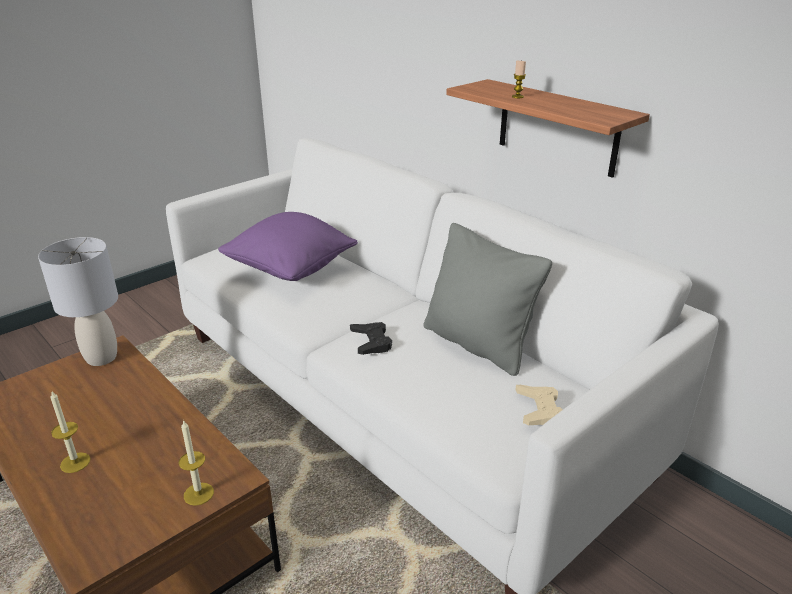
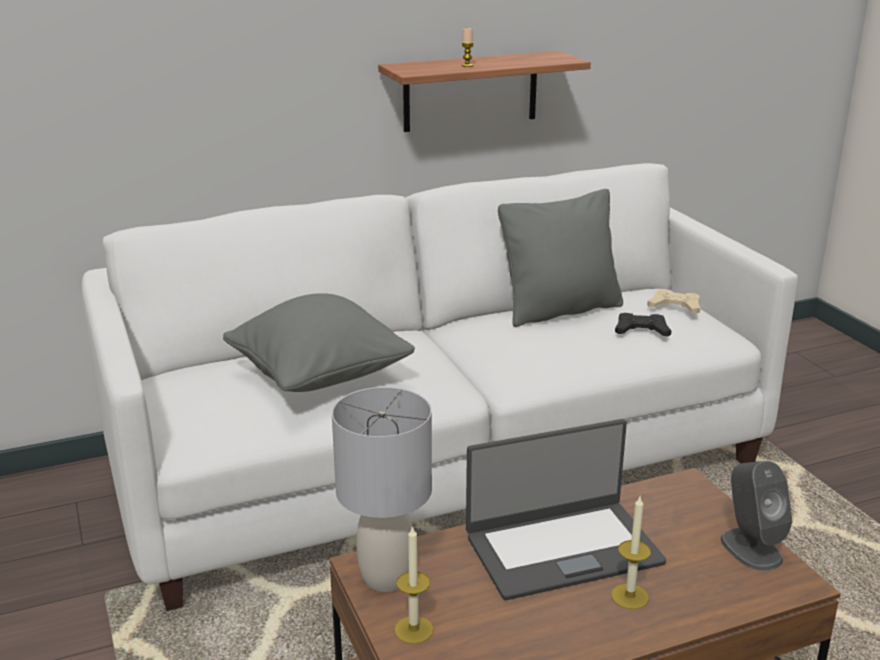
camera: 70 degrees left, 5 degrees down
candle [179,420,214,506] -> candle moved to [394,525,433,644]
purple pillow [218,212,358,281] -> grey pillow [223,293,415,392]
black game controller [350,322,392,355] -> black game controller moved to [615,313,671,336]
none -> laptop [466,419,666,600]
none -> grey speaker [720,461,793,571]

